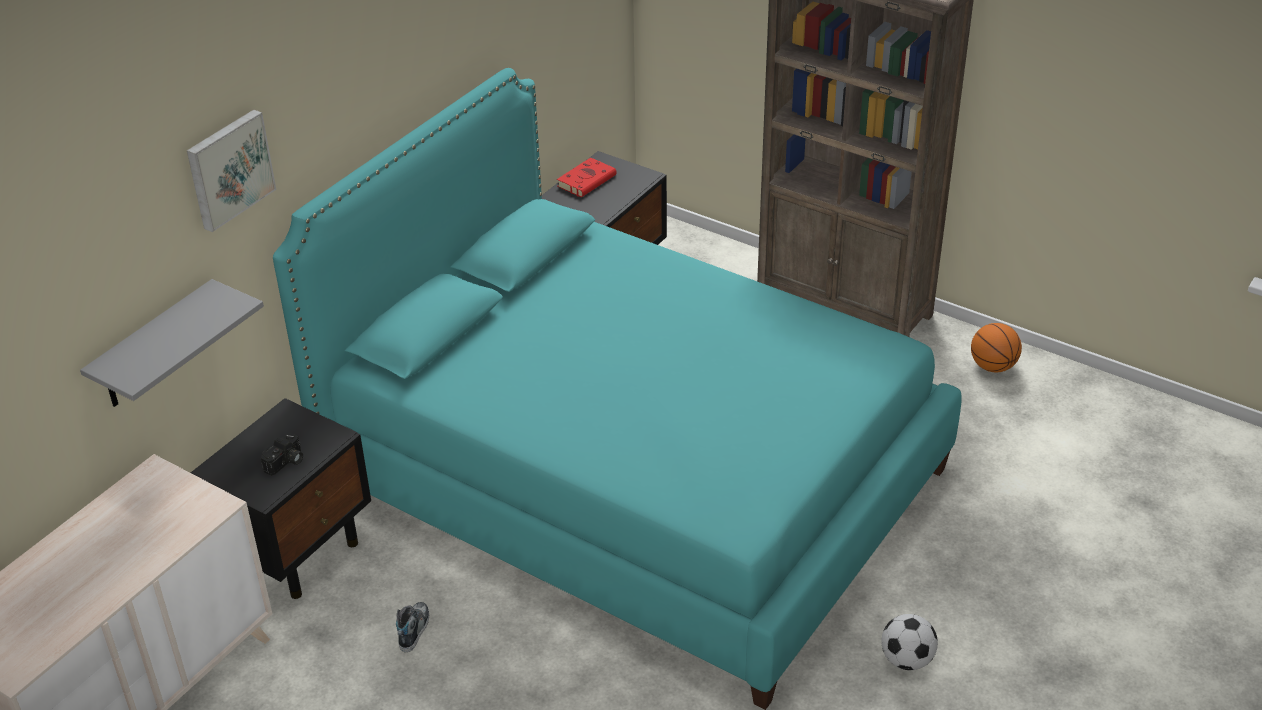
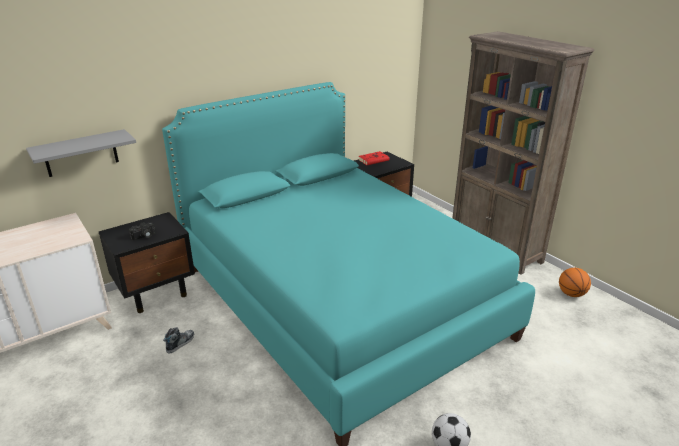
camera: 20 degrees right, 10 degrees down
picture [187,110,276,232] -> none

